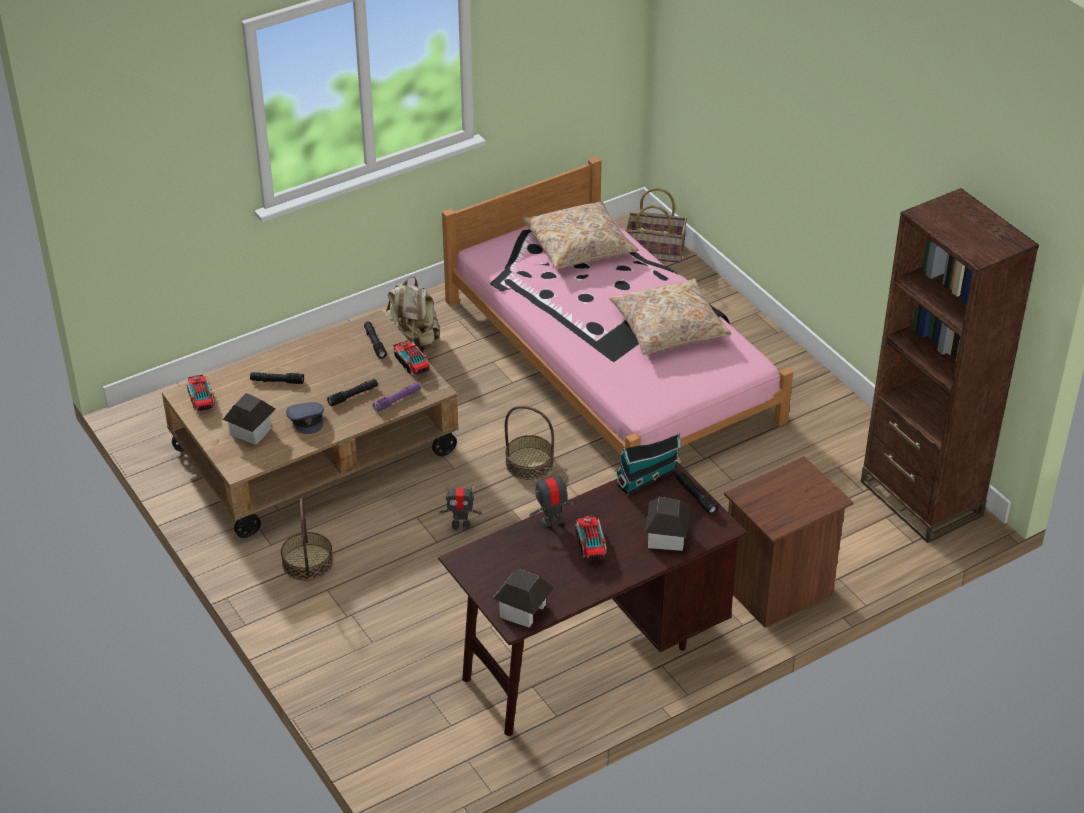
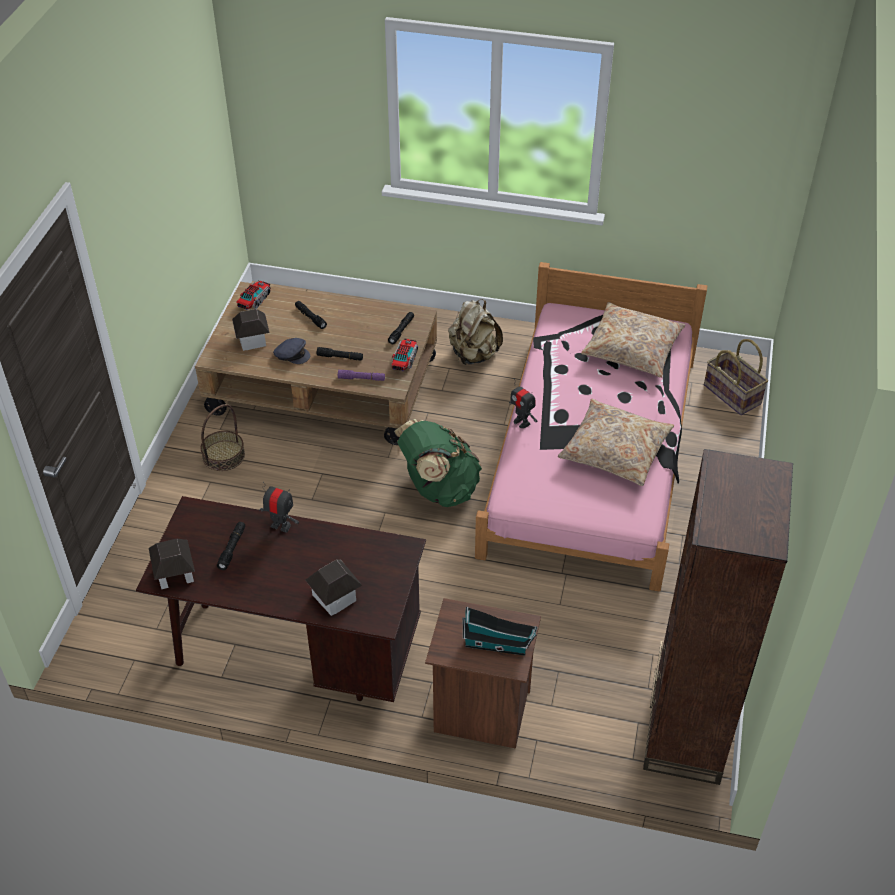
camera: 45 degrees right, 5 degrees up
grey cap [286,402,324,434] -> grey cap turned 90 degrees counterclockwise [273,338,310,364]
toy robot [439,483,482,531] -> toy robot moved to [509,378,537,428]
basket [505,406,554,480] -> green backpack [394,419,482,507]
toy truck [575,515,607,561] -> none
toy house [615,433,681,495] -> toy house moved to [462,607,537,656]
black flashlight [676,472,718,515] -> black flashlight moved to [217,522,245,570]

